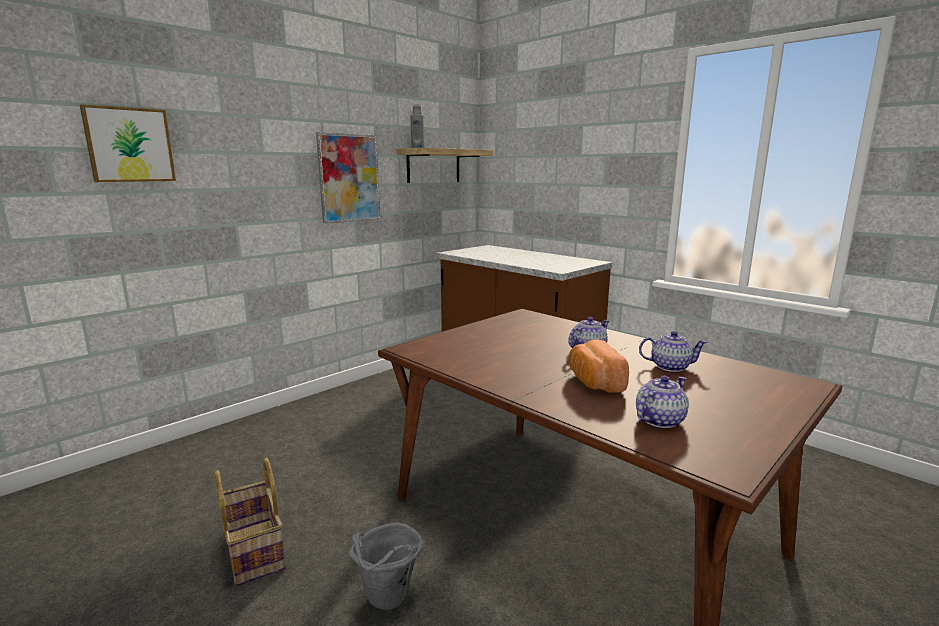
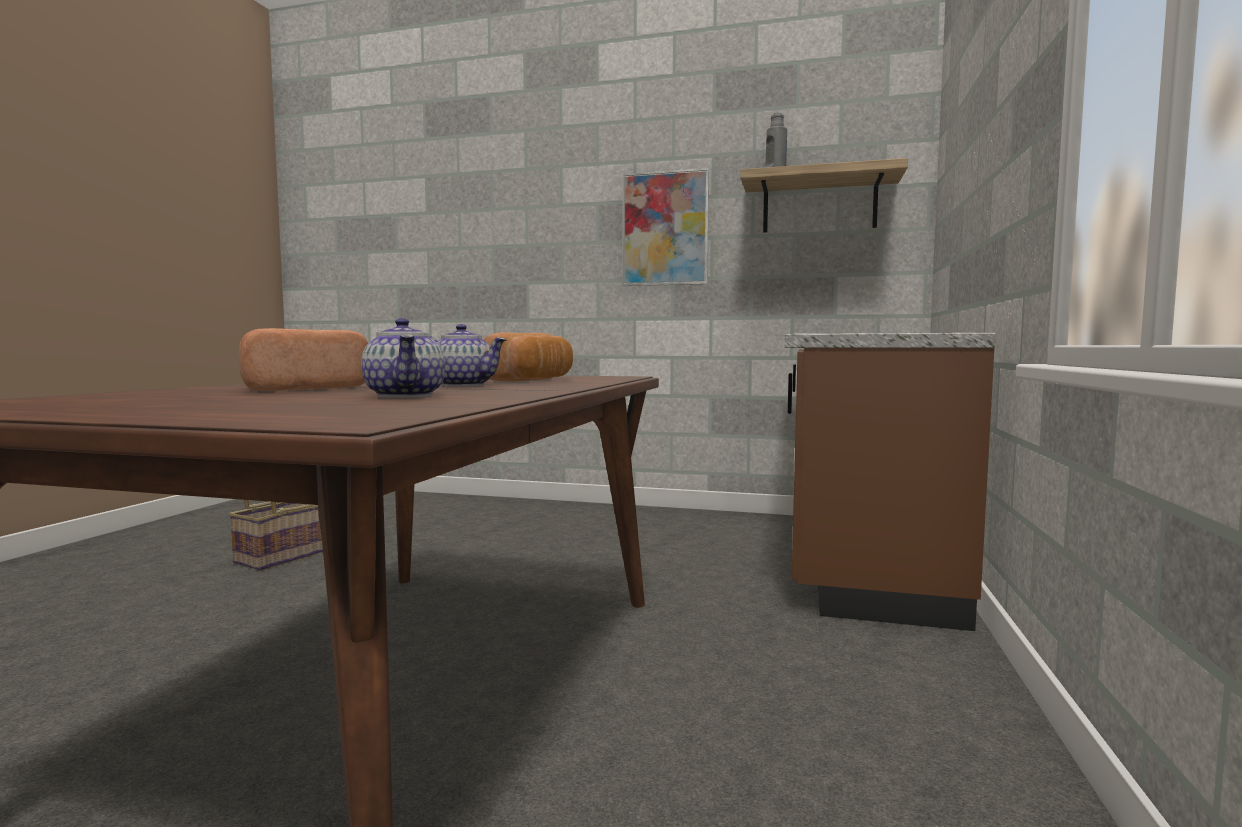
camera: 60 degrees right, 10 degrees down
picture [80,104,176,182] -> none
grey bucket [349,523,425,610] -> none
teapot [636,376,689,428] -> none
none -> bread [483,333,573,382]

